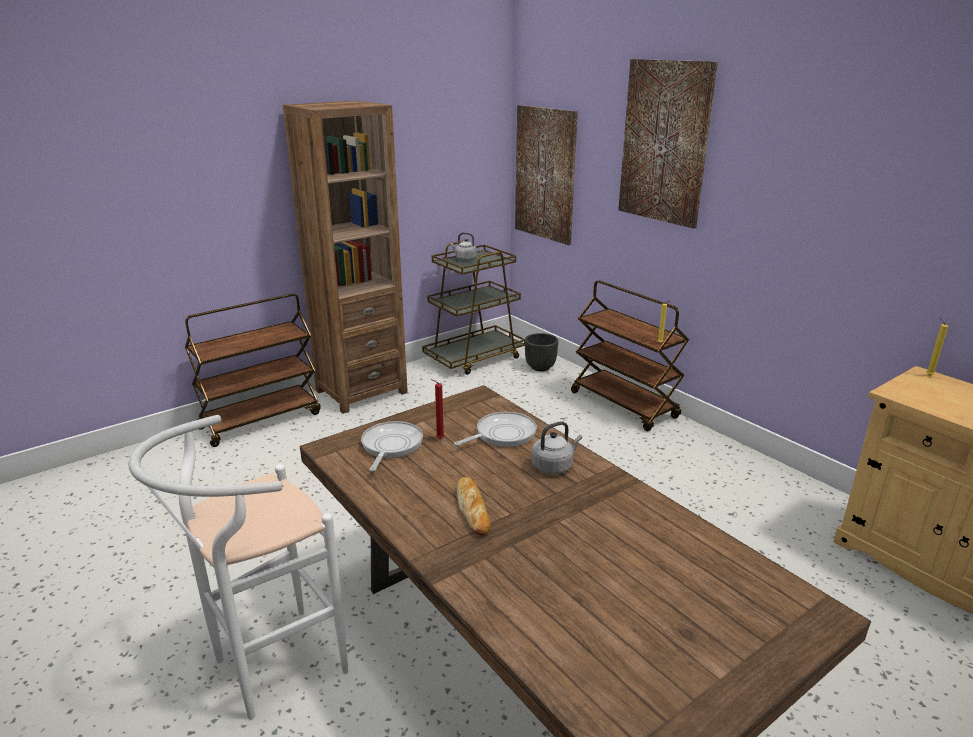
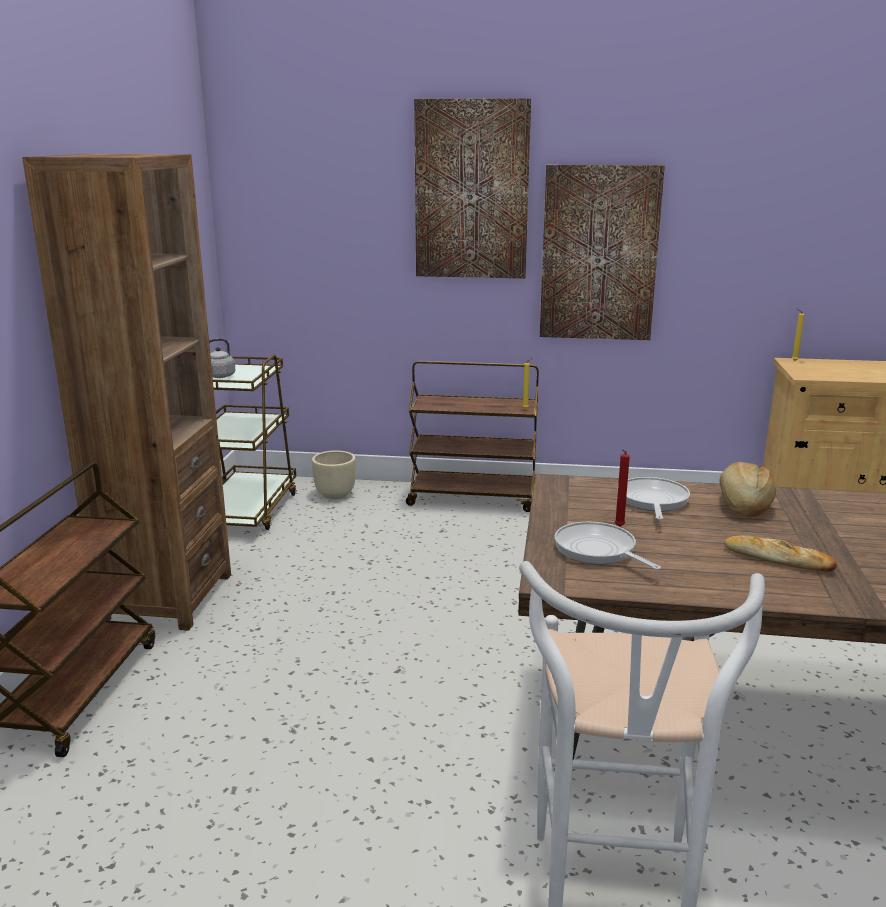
camera: 45 degrees left, 5 degrees down
picture [515,105,578,245] -> picture moved to [540,165,665,340]
black planter [525,333,558,371] -> beige planter [312,450,356,499]
grey kettle [531,421,582,475] -> bread [719,462,776,517]

